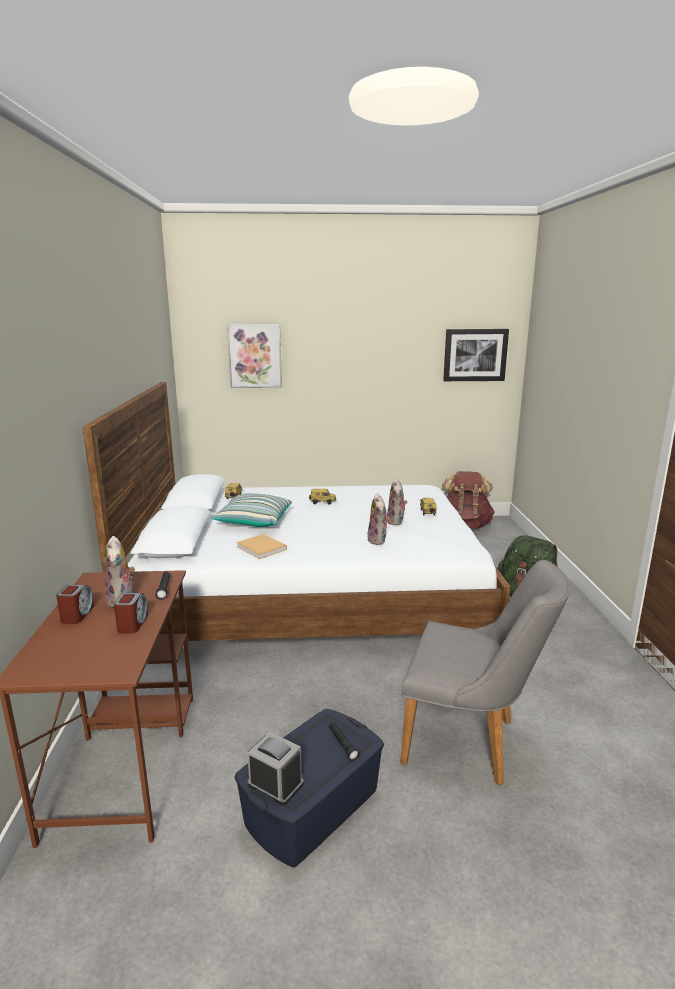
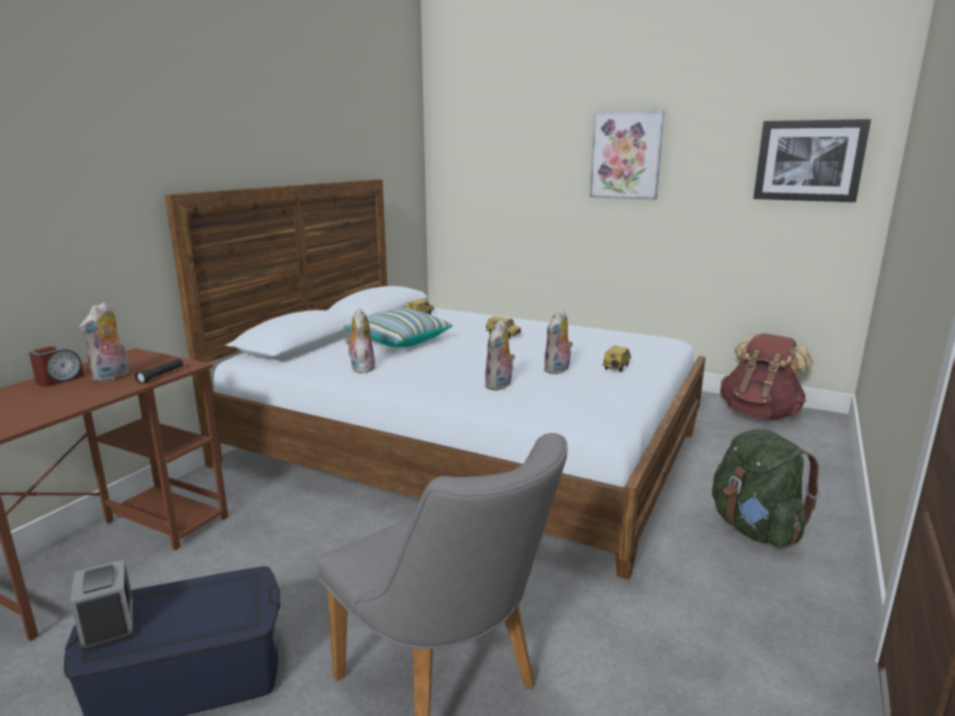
camera: 30 degrees right, 0 degrees up
alarm clock [114,593,148,633] -> none
picture [227,324,282,388] -> picture moved to [590,111,665,200]
beige book [236,534,287,559] -> plush toy [345,308,376,373]
black flashlight [329,722,360,761] -> none

